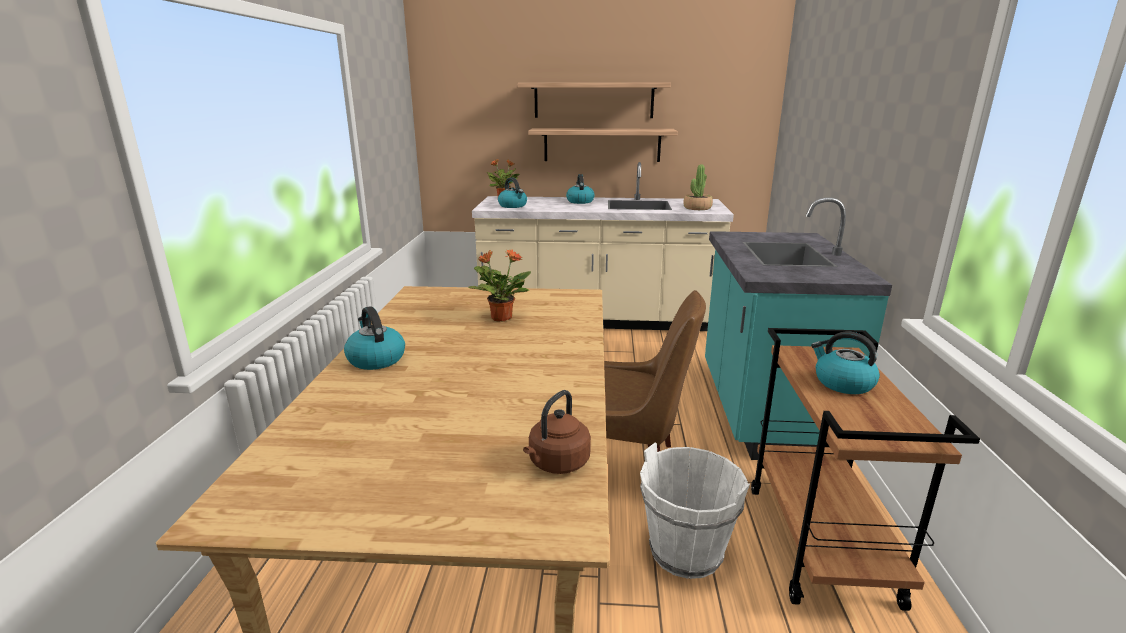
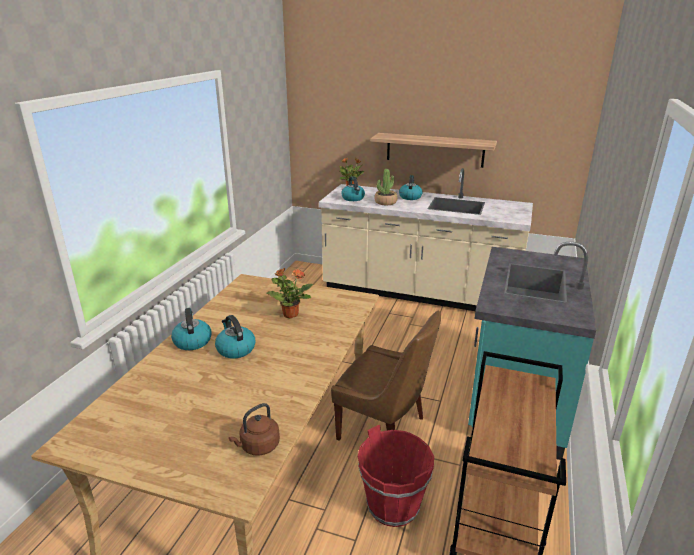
camera: 15 degrees right, 5 degrees up
shelf [517,83,671,118] -> none
white bucket [640,443,750,579] -> red bucket [358,425,434,527]
potted plant [683,165,713,210] -> potted plant moved to [374,169,398,205]
kettle [811,331,880,394] -> kettle moved to [215,315,256,359]

